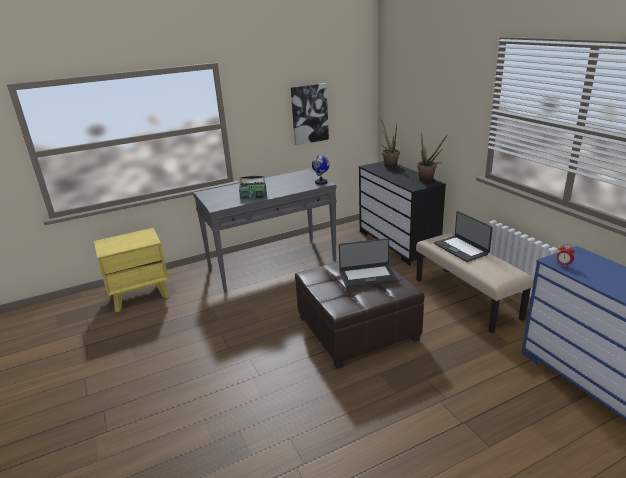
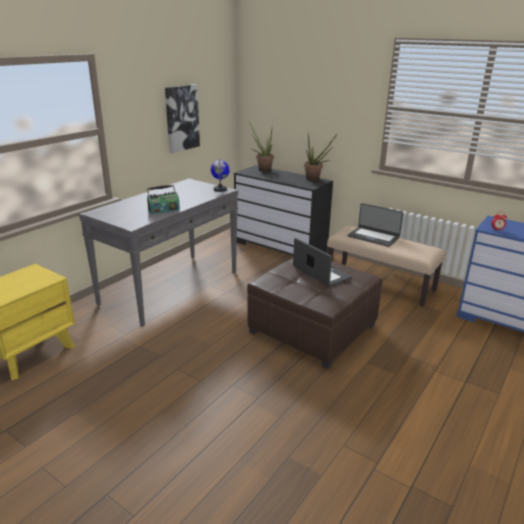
camera: 30 degrees left, 0 degrees up
laptop [339,238,398,288] -> laptop turned 90 degrees counterclockwise [293,238,352,287]

